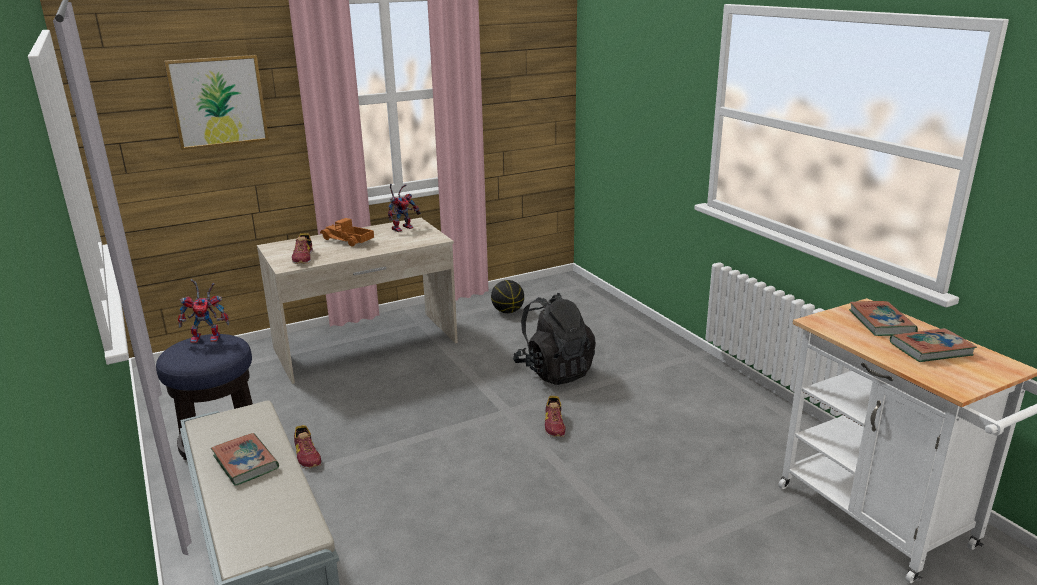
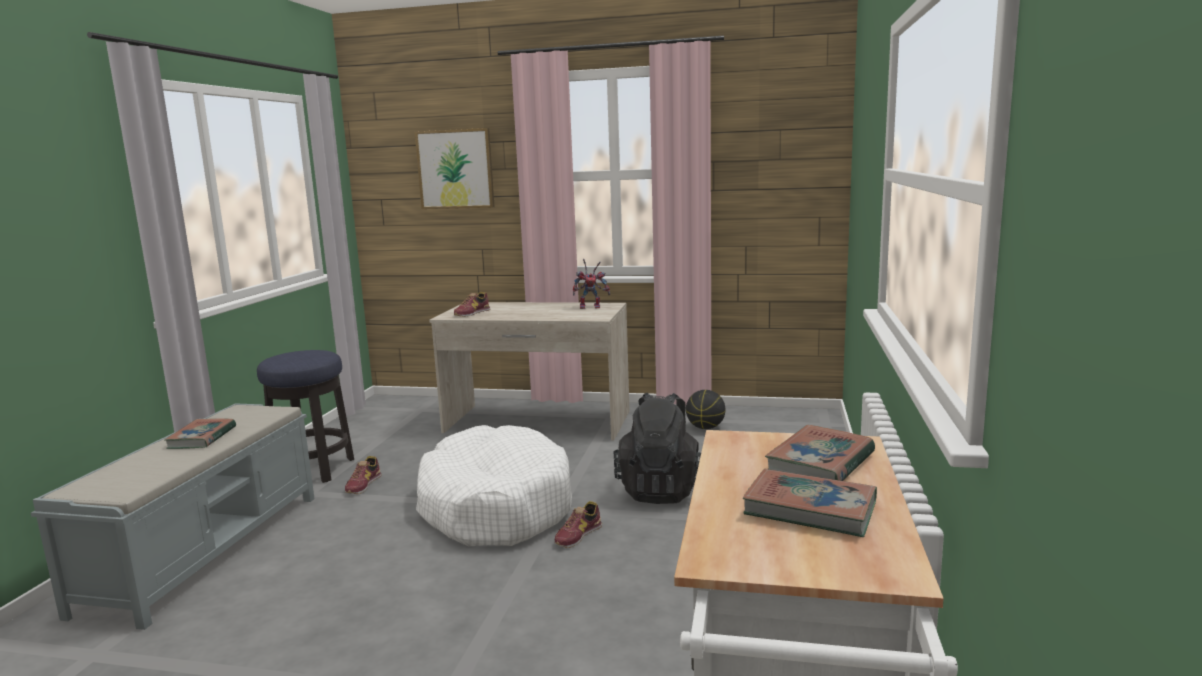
camera: 40 degrees right, 10 degrees down
toy robot [178,279,229,343] -> none
toy truck [320,218,374,247] -> none
none -> white dog bed [416,425,572,547]

